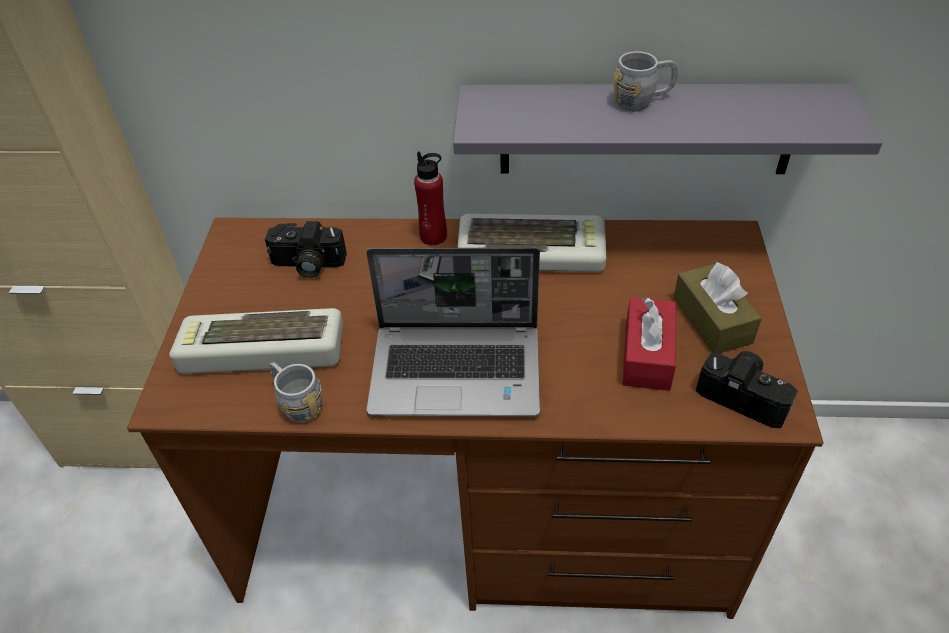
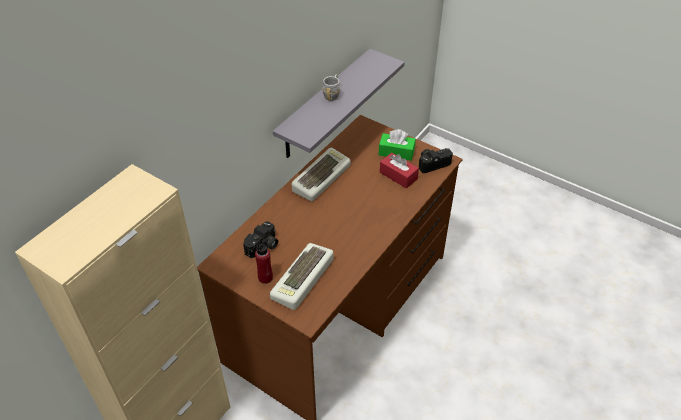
camera: 60 degrees left, 0 degrees up
grey mug [269,362,322,423] -> none
laptop [366,247,540,417] -> none
red bottle [414,152,447,245] -> red bottle moved to [255,238,273,284]
brown tissue box [673,261,762,354] -> green tissue box [379,129,416,161]

